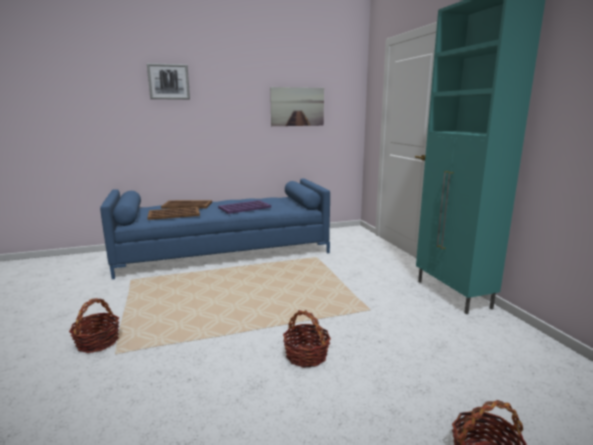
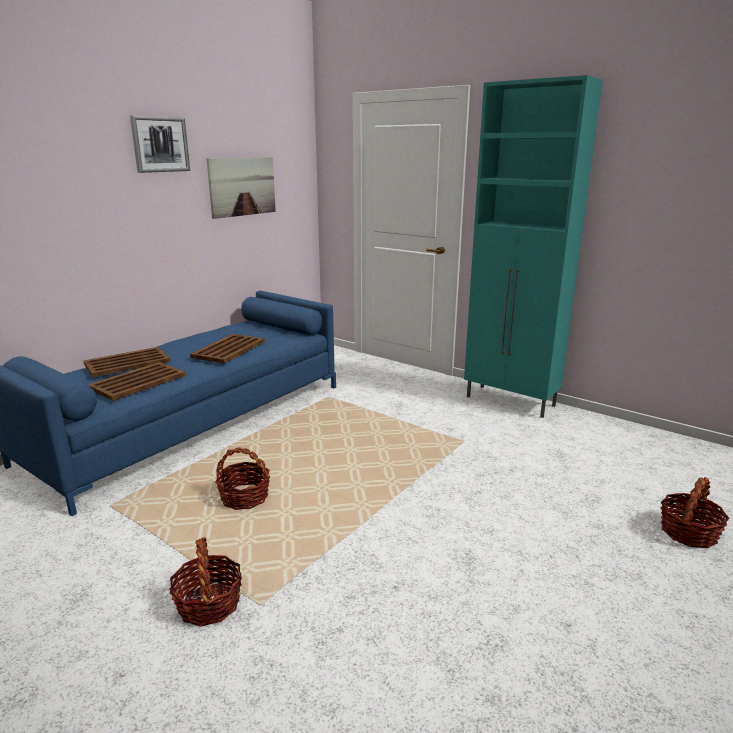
camera: 35 degrees left, 5 degrees up
picture [147,63,190,99] -> picture moved to [130,115,190,173]
purple tray [218,200,271,214] -> brown tray [190,334,265,363]
basket [283,310,331,368] -> basket moved to [215,447,270,510]

